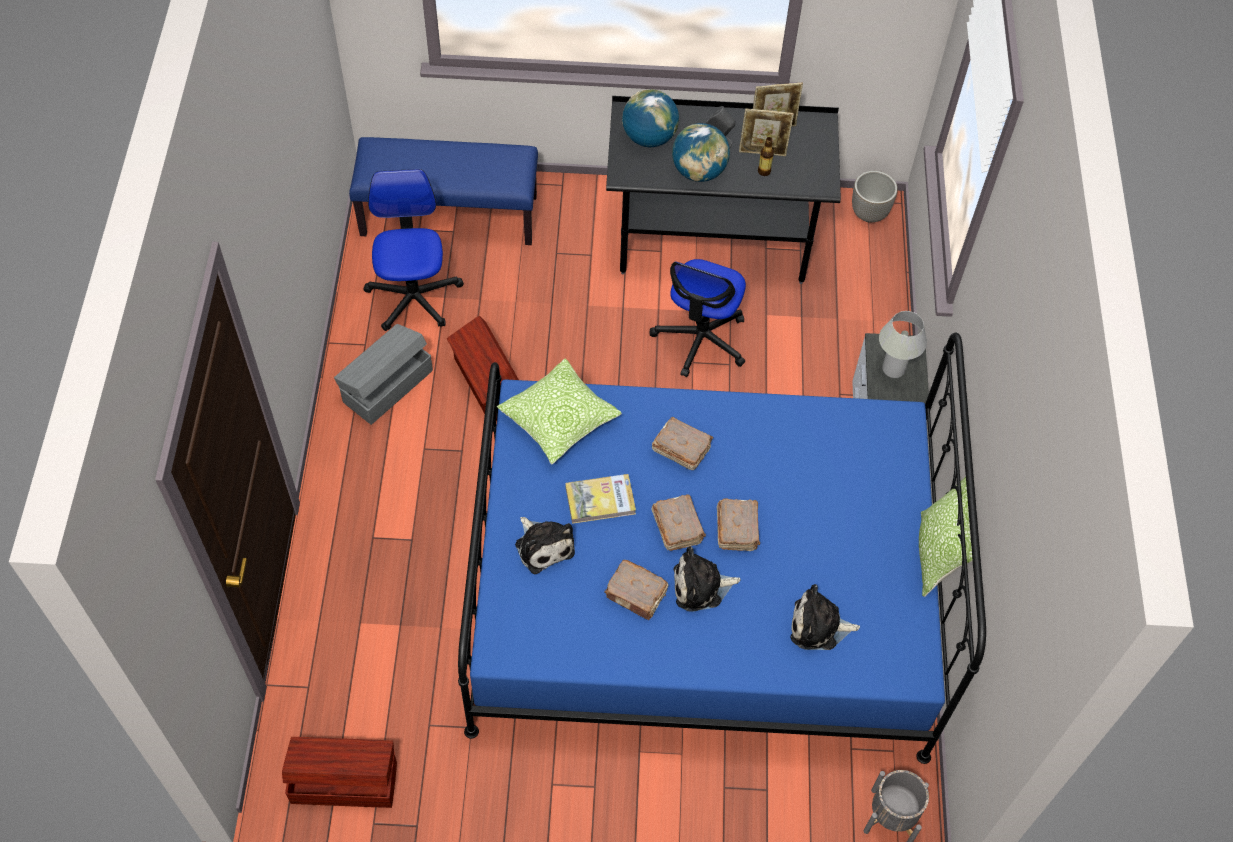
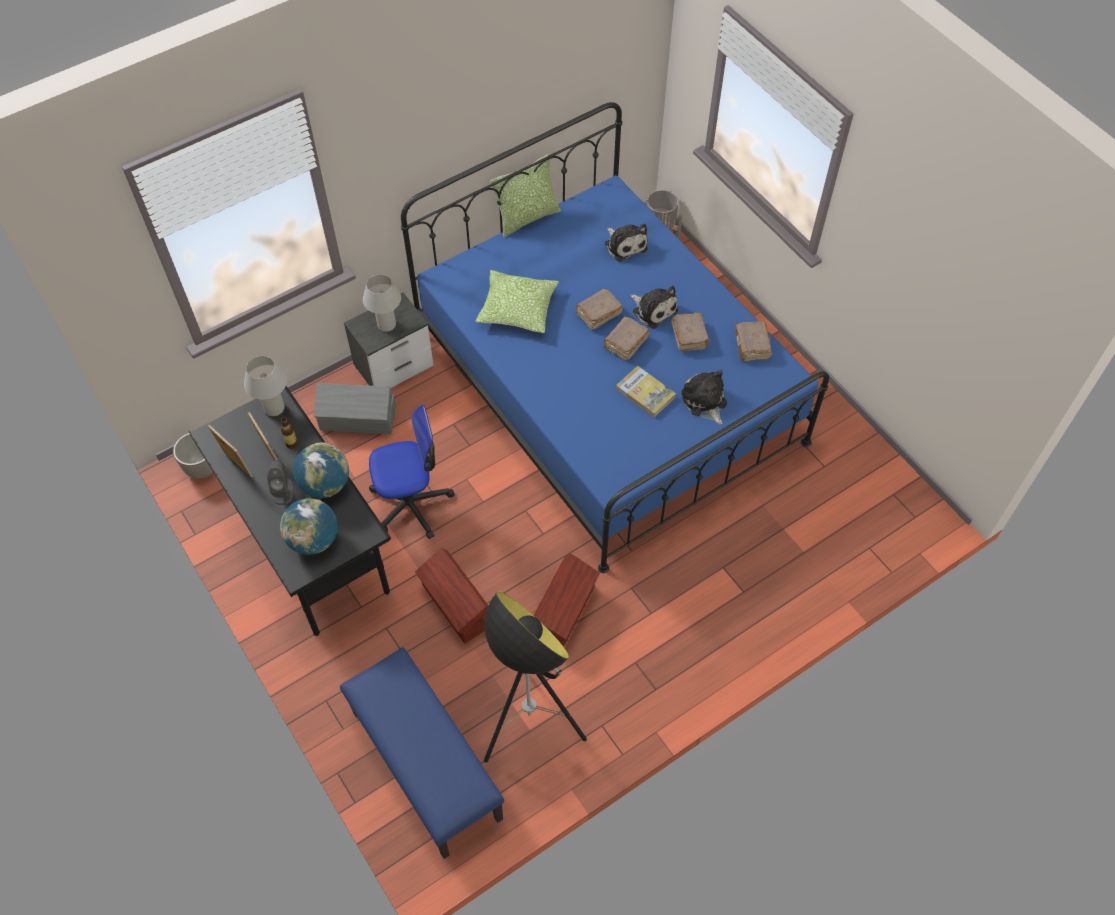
camera: 125 degrees left, 0 degrees up
brown storage box [282,737,397,808] -> brown storage box moved to [415,548,488,644]
grey storage box [334,324,433,425] -> grey storage box moved to [314,383,396,434]
office chair [363,169,464,331] -> floor lamp [484,591,587,763]
pillow [497,358,622,464] -> pillow moved to [475,270,559,333]
plush toy [515,517,575,574] -> plush toy turned 45 degrees counterclockwise [681,370,727,425]
brown book [652,417,713,470] -> brown book moved to [735,321,772,362]
none -> white table lamp [244,356,287,416]

